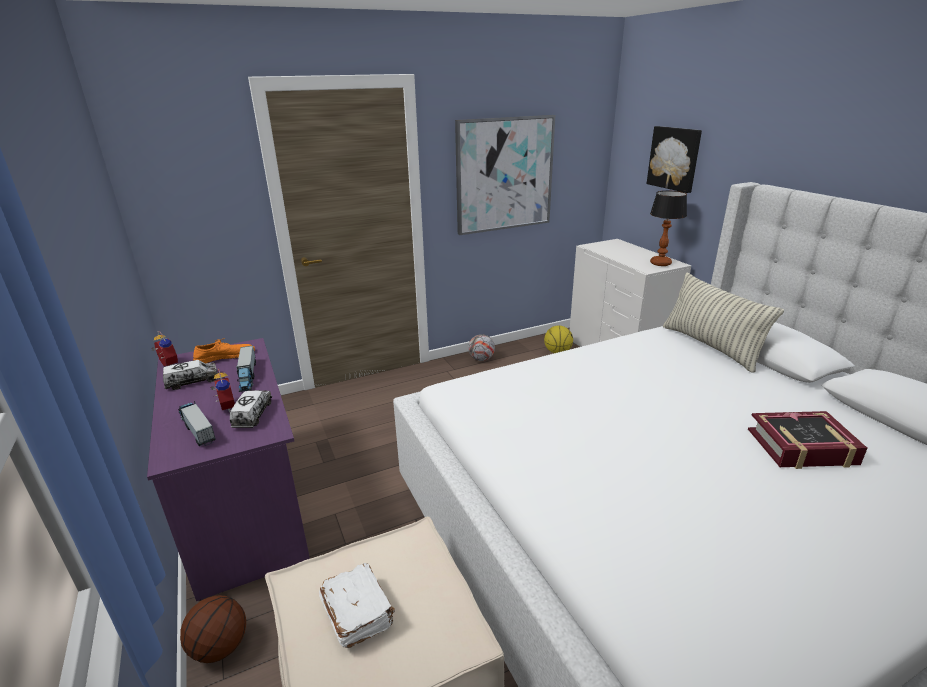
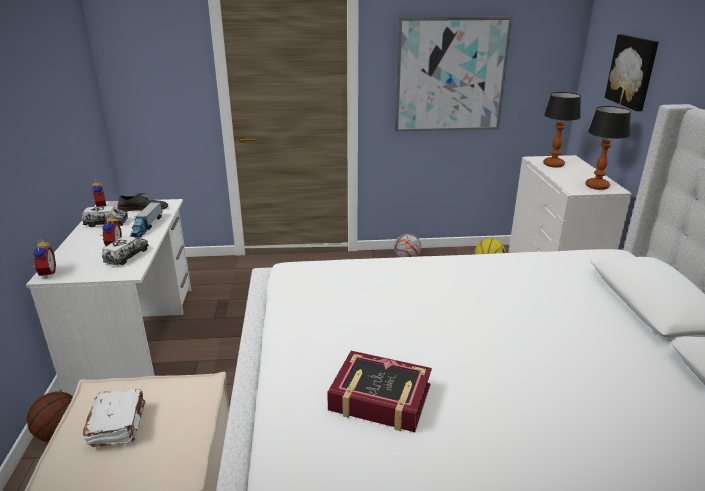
camera: 20 degrees right, 0 degrees up
purple desk [147,338,310,601] -> white desk [26,199,191,396]
toy truck [178,401,216,446] -> none
orange shoe [193,338,255,363] -> grey shoe [118,193,168,211]
pillow [663,273,784,373] -> none
book [748,411,868,469] -> book moved to [327,351,432,432]
none -> alarm clock [33,238,56,279]
none -> table lamp [543,92,581,168]

